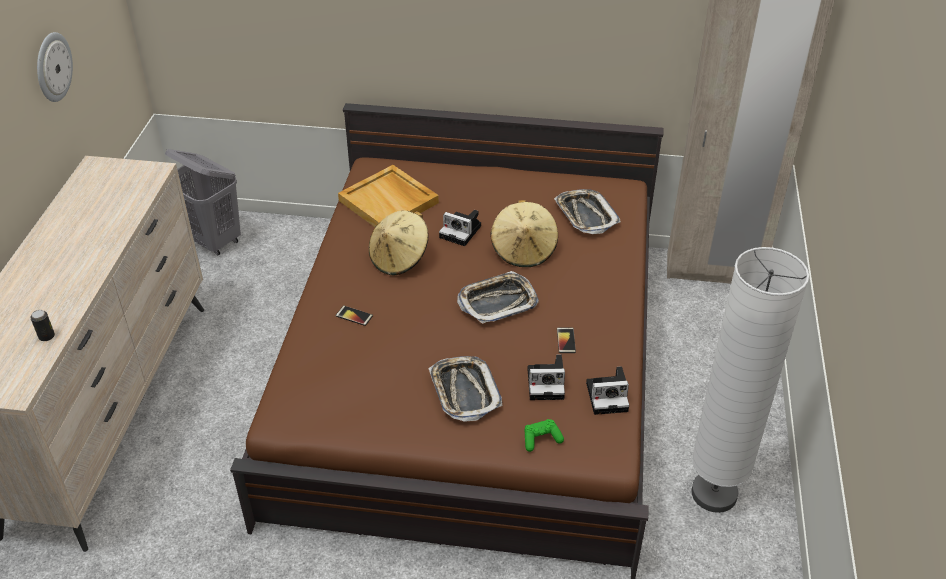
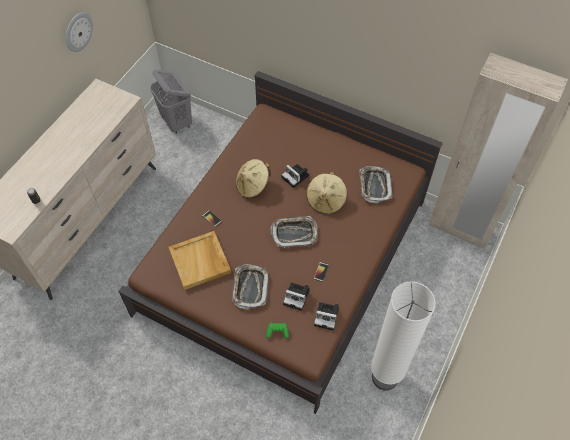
camera: 20 degrees right, 15 degrees up
beige tray [338,165,439,227] -> beige tray moved to [169,231,231,290]

